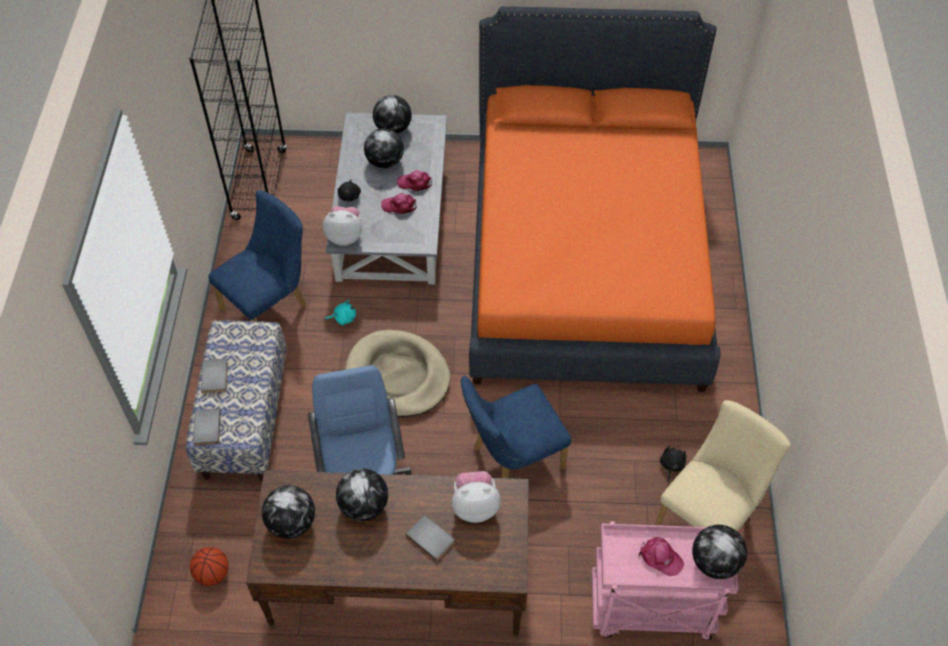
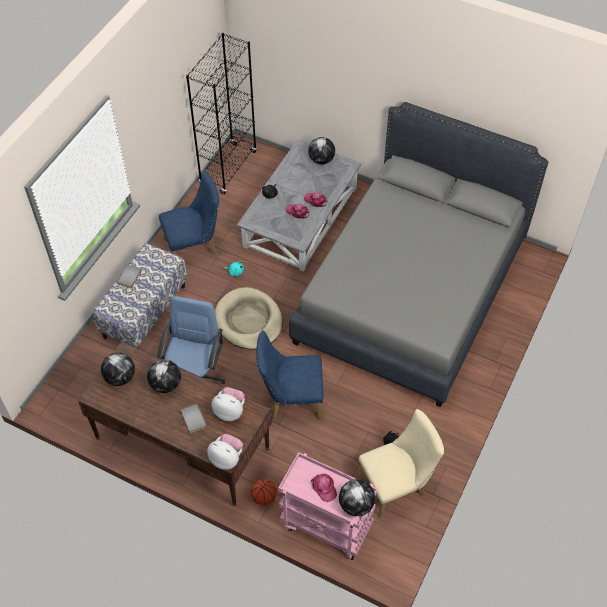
camera: 25 degrees right, 0 degrees up
basketball [190,547,229,586] -> basketball moved to [251,479,277,506]
grey book [193,409,221,445] -> none
plush toy [323,206,362,246] -> plush toy moved to [207,434,243,470]
globe [364,128,404,169] -> none
orange bed [469,6,721,392] -> grey bed [289,102,548,407]

